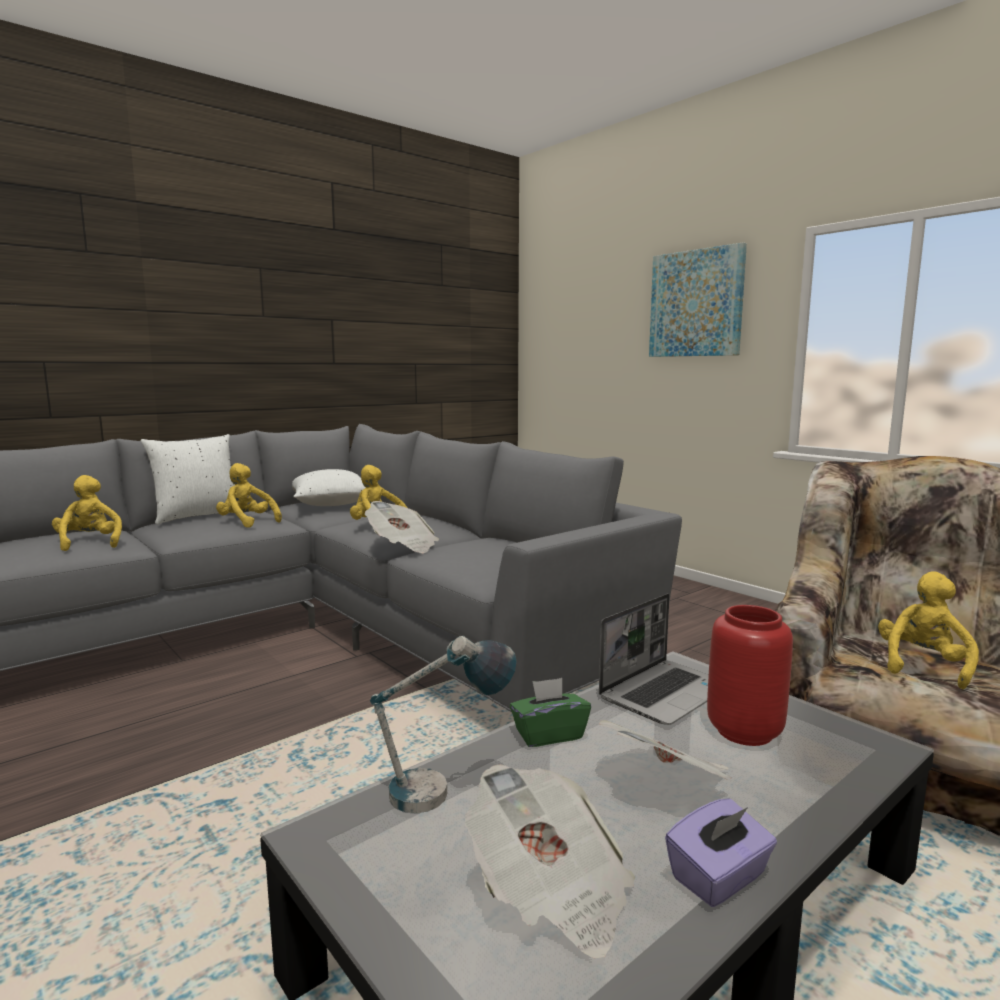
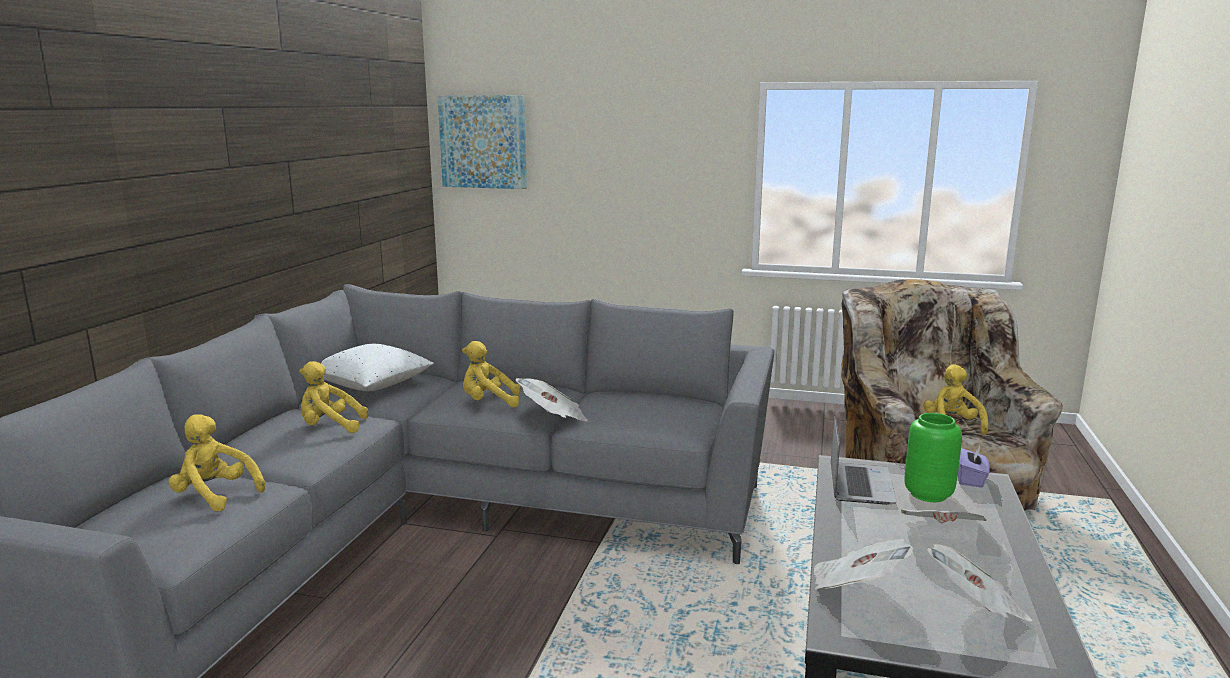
camera: 35 degrees left, 5 degrees up
white pillow [141,434,235,524] -> none
table lamp [370,636,517,813] -> newspaper [814,539,913,590]
green tissue box [510,678,591,747] -> none
picture [649,242,747,357] -> picture moved to [438,95,527,189]
purple tissue box [665,799,777,907] -> purple tissue box moved to [958,446,990,488]
red vase [707,605,793,746] -> green vase [904,413,962,502]

